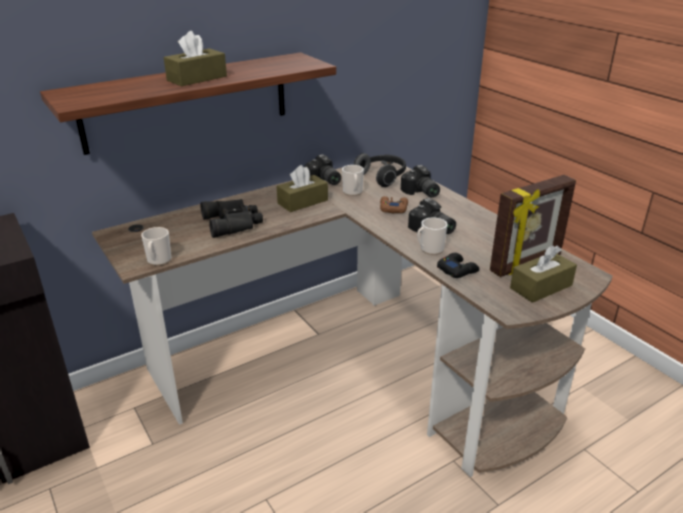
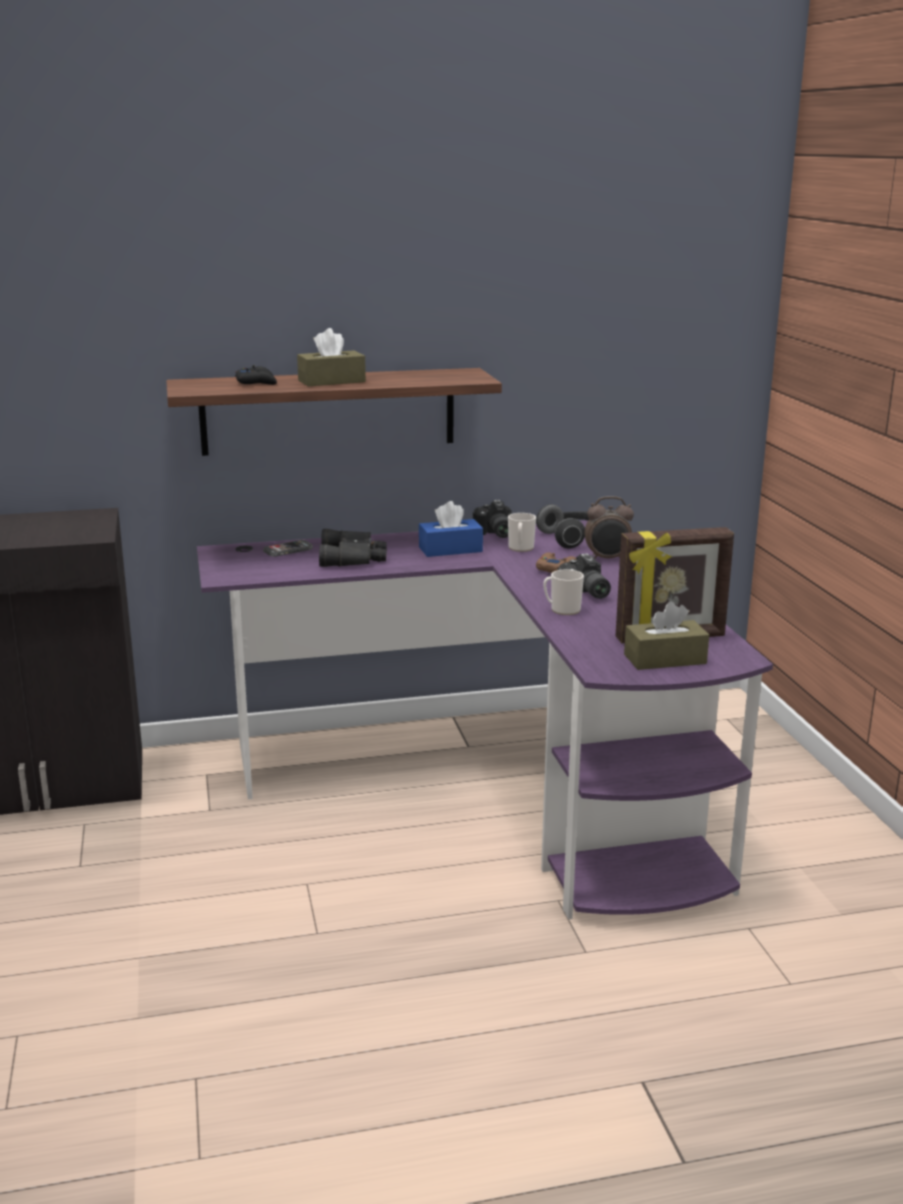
camera: 20 degrees right, 10 degrees down
brown desk [92,161,613,477] -> purple desk [197,520,773,920]
mug [141,227,172,266] -> none
brown tissue box [277,165,328,212] -> blue tissue box [419,501,483,557]
camera [401,165,440,198] -> alarm clock [585,496,634,558]
black game controller [437,253,480,278] -> black game controller moved to [235,365,277,385]
none -> phone [263,540,313,557]

